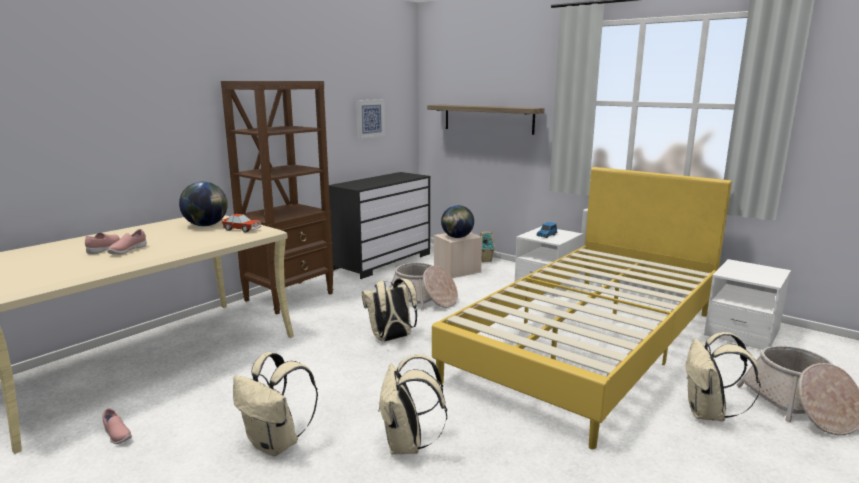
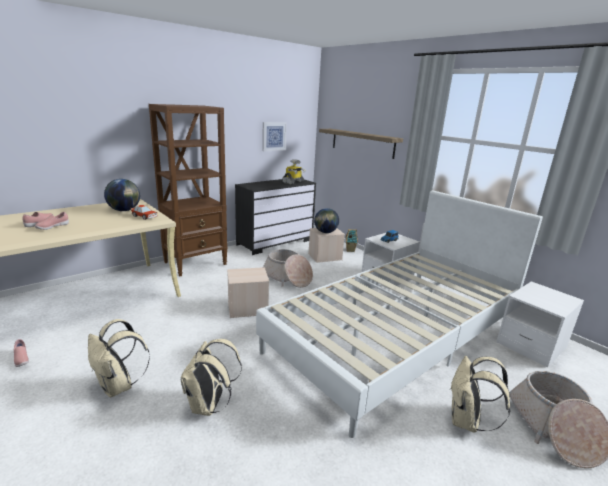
camera: 10 degrees right, 5 degrees up
beige backpack [362,278,417,342] -> beige storage box [227,267,269,318]
yellow bed [432,167,732,449] -> white bed [256,191,543,438]
none -> toy robot [282,159,306,184]

